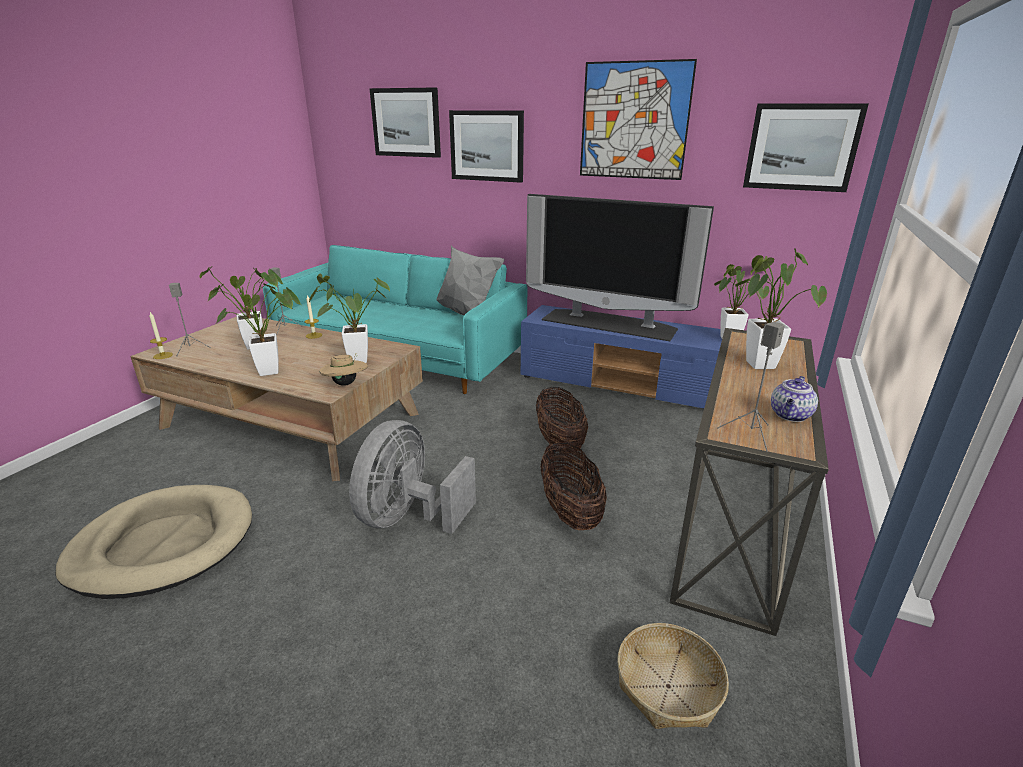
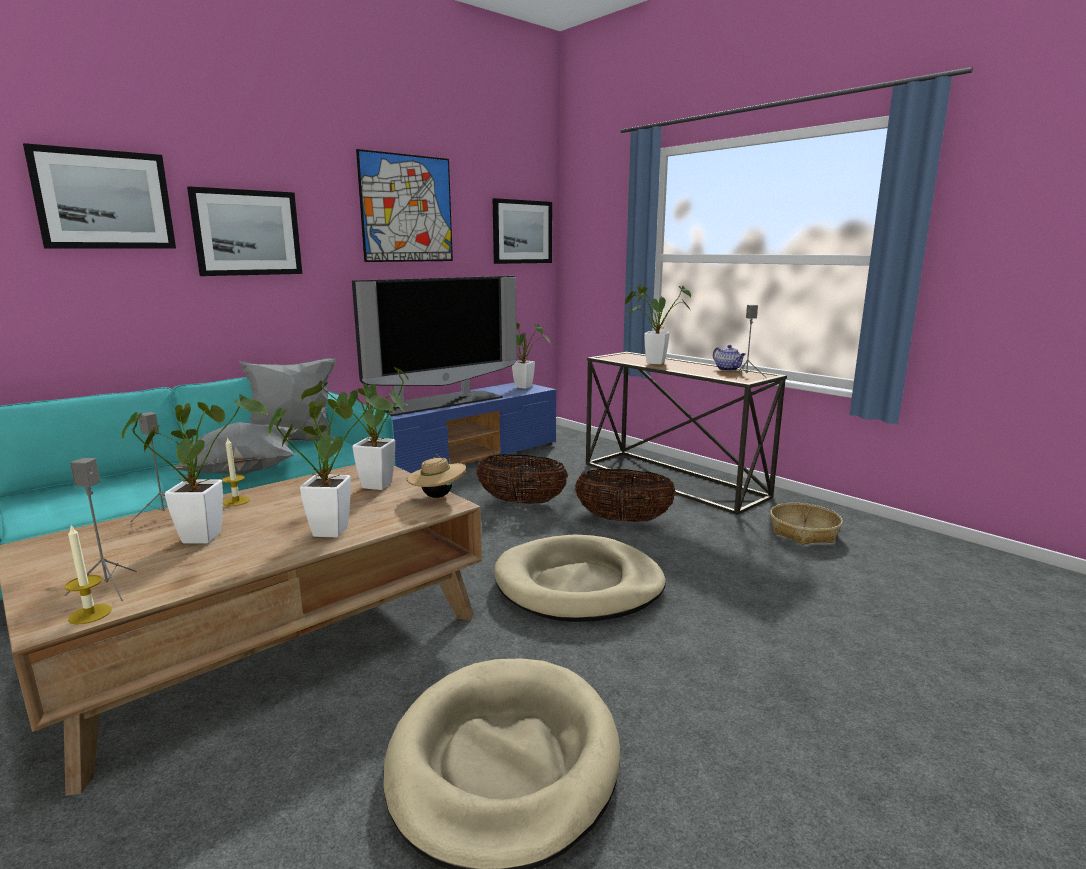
camera: 65 degrees left, 10 degrees down
grey fan [349,420,476,534] -> beige dog bed [494,535,666,622]
none -> grey pillow [169,422,298,475]

